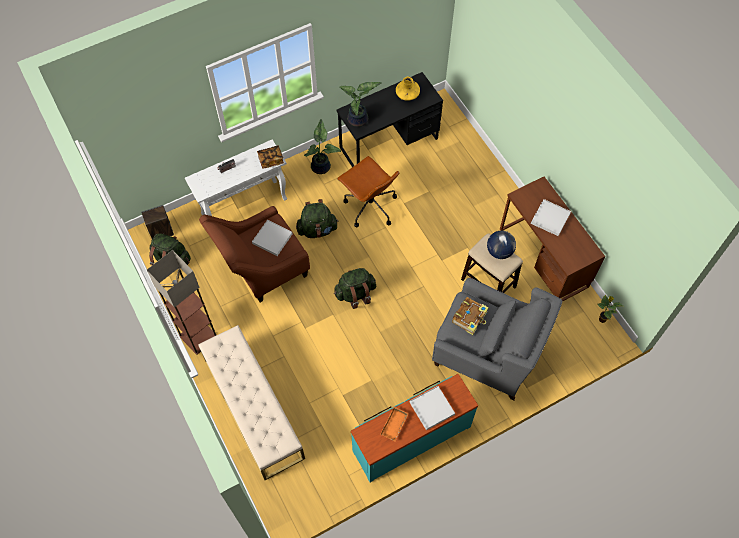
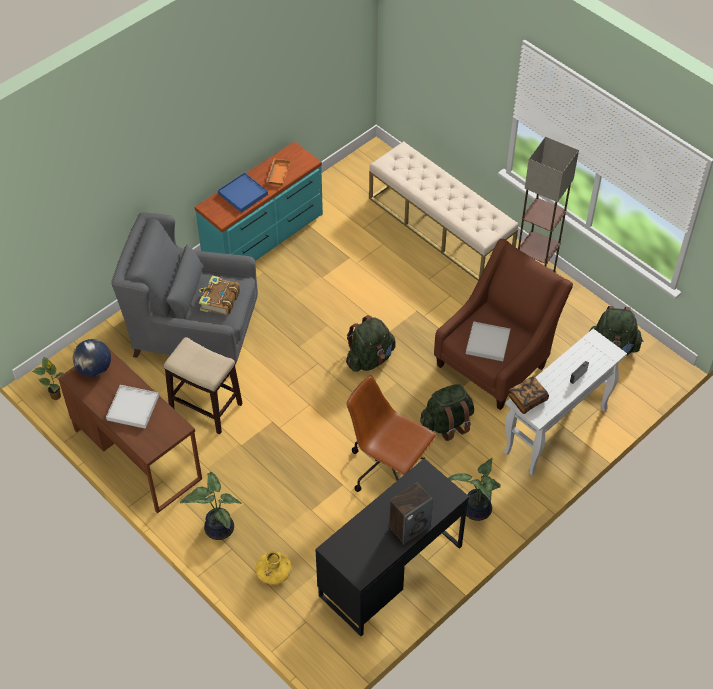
camera: 165 degrees right, 10 degrees down
speaker [141,205,174,239] -> speaker moved to [389,482,433,544]
potted plant [340,82,382,127] -> potted plant moved to [180,472,242,540]
yellow vase [396,77,420,101] -> yellow vase moved to [256,551,292,584]
white tray [410,386,455,430] -> blue tray [218,172,268,213]
globe [487,231,516,259] -> globe moved to [73,339,111,377]

